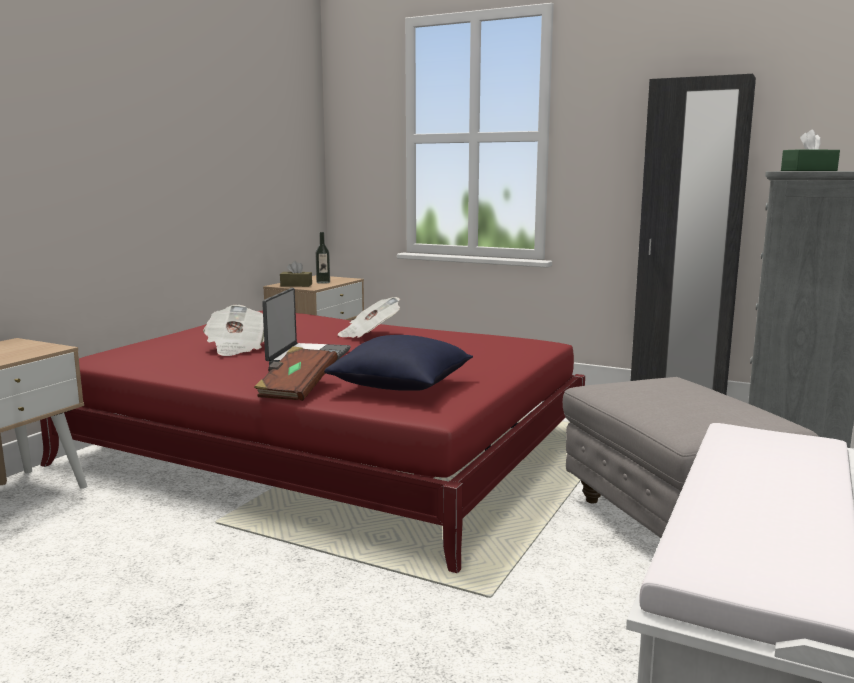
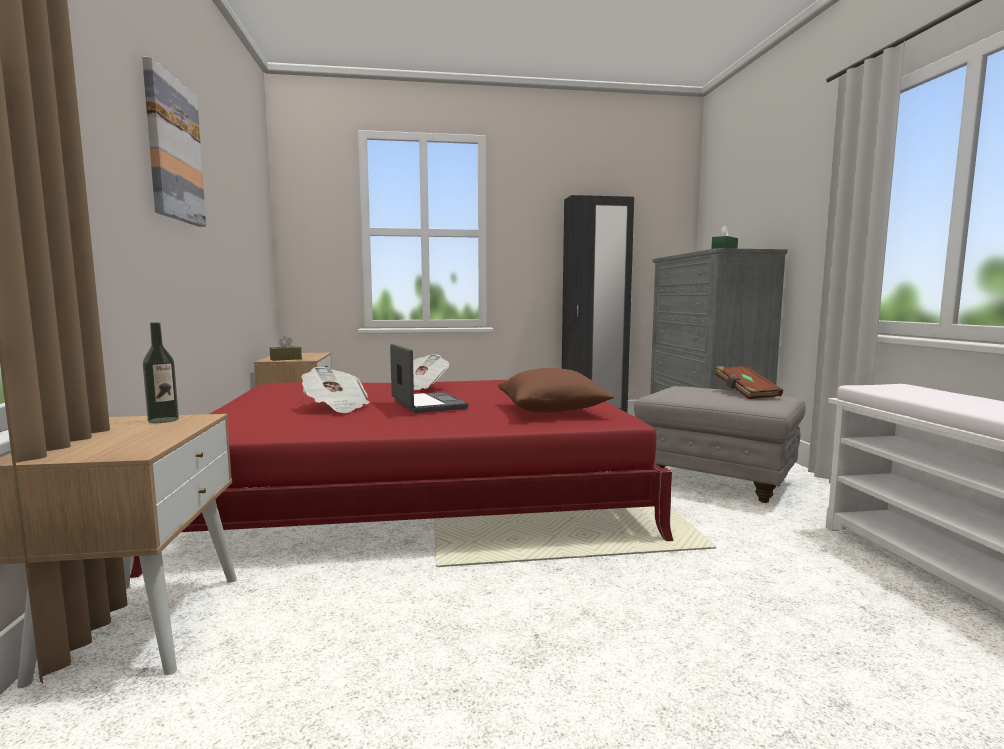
camera: 35 degrees left, 5 degrees down
brown book [254,346,338,401] -> brown book moved to [715,366,783,399]
bottle [316,232,330,284] -> bottle moved to [143,322,179,423]
blue pillow [324,335,473,391] -> brown pillow [498,368,614,413]
none -> picture [142,57,206,227]

